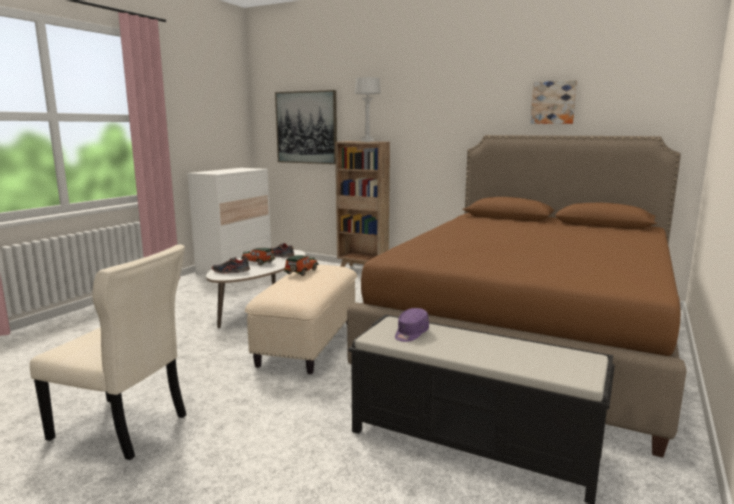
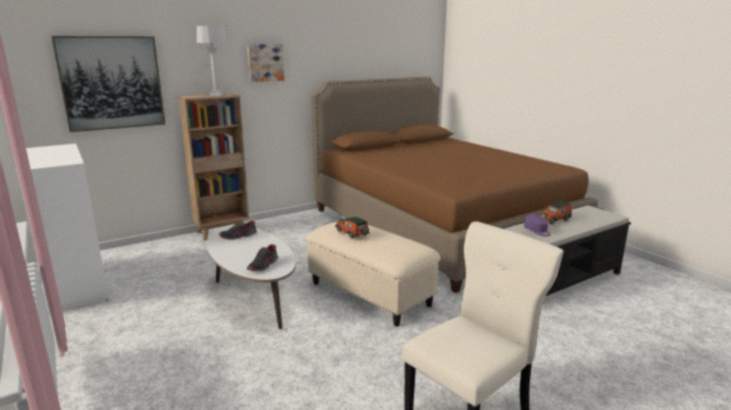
camera: 60 degrees left, 5 degrees up
toy car [241,248,275,265] -> toy car moved to [537,201,572,225]
picture [530,80,577,124] -> picture moved to [247,44,284,82]

